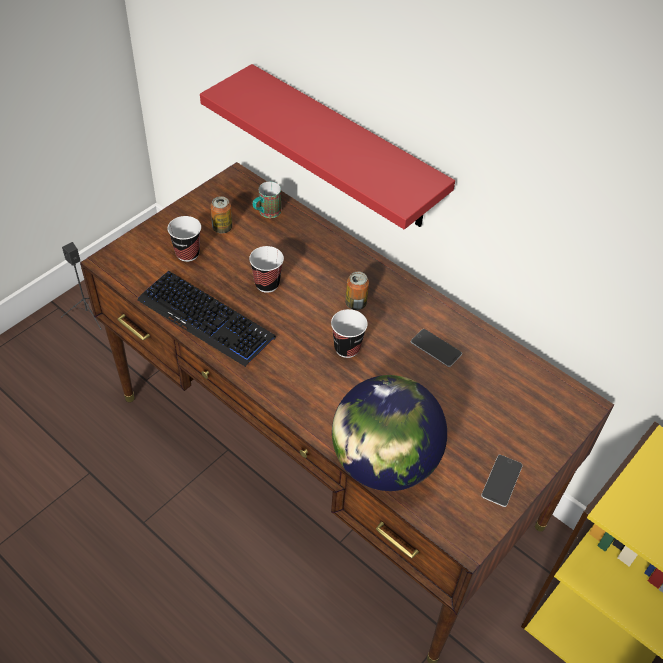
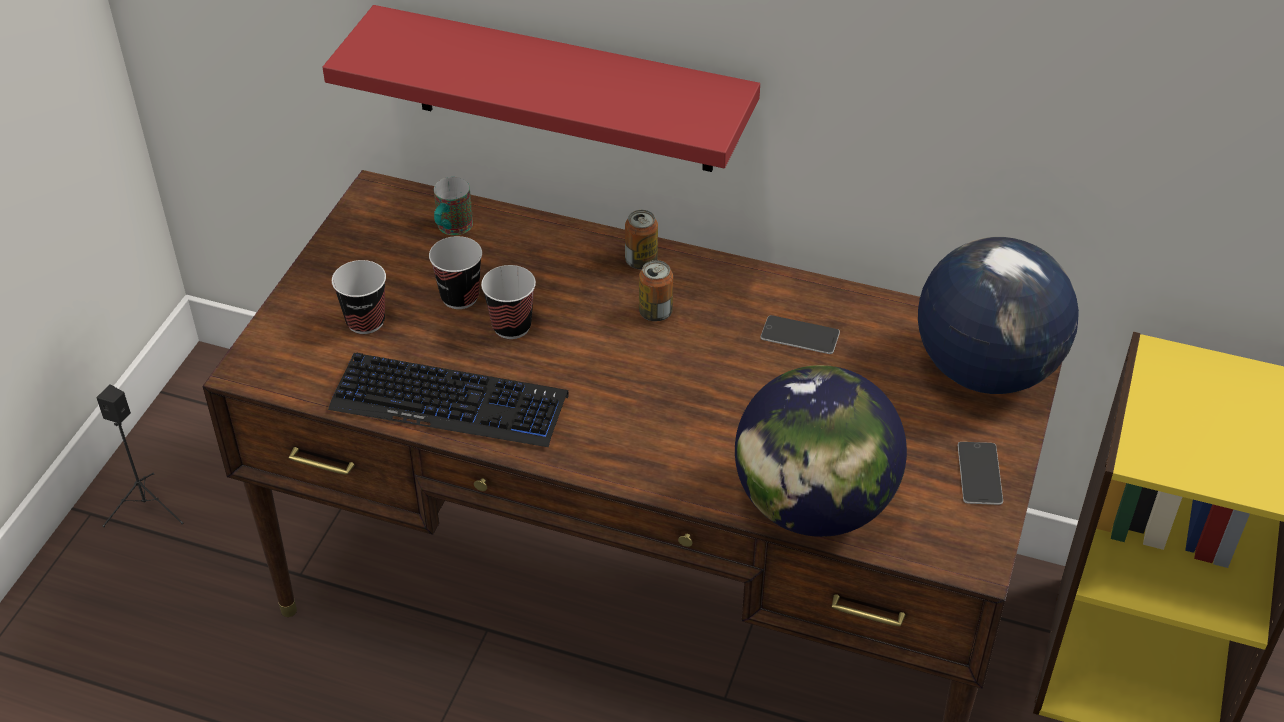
camera: 20 degrees left, 5 degrees down
can [210,196,232,233] -> can moved to [625,210,658,269]
cup [331,309,368,358] -> cup moved to [429,236,482,309]
none -> globe [918,237,1079,394]

